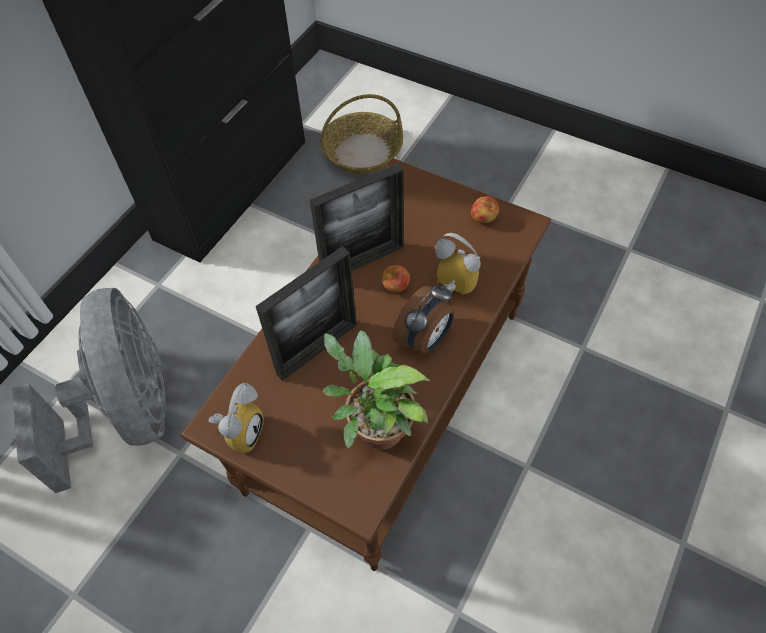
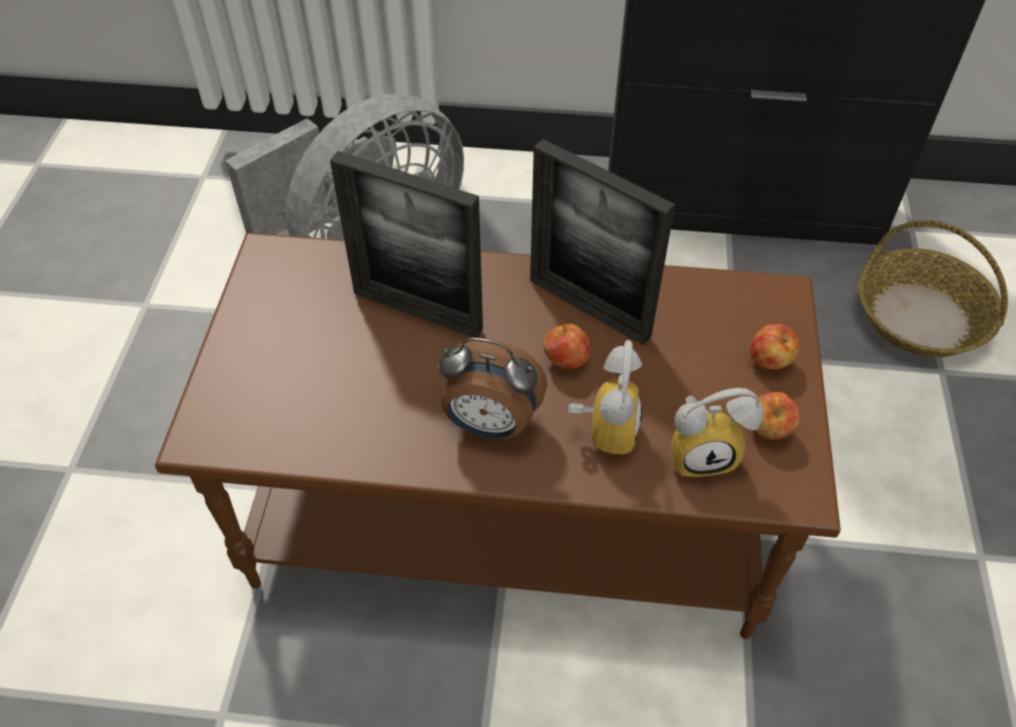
camera: 65 degrees right, 5 degrees down
alarm clock [209,383,264,453] -> alarm clock moved to [671,388,763,477]
potted plant [323,330,430,450] -> none
none -> apple [750,324,799,369]

